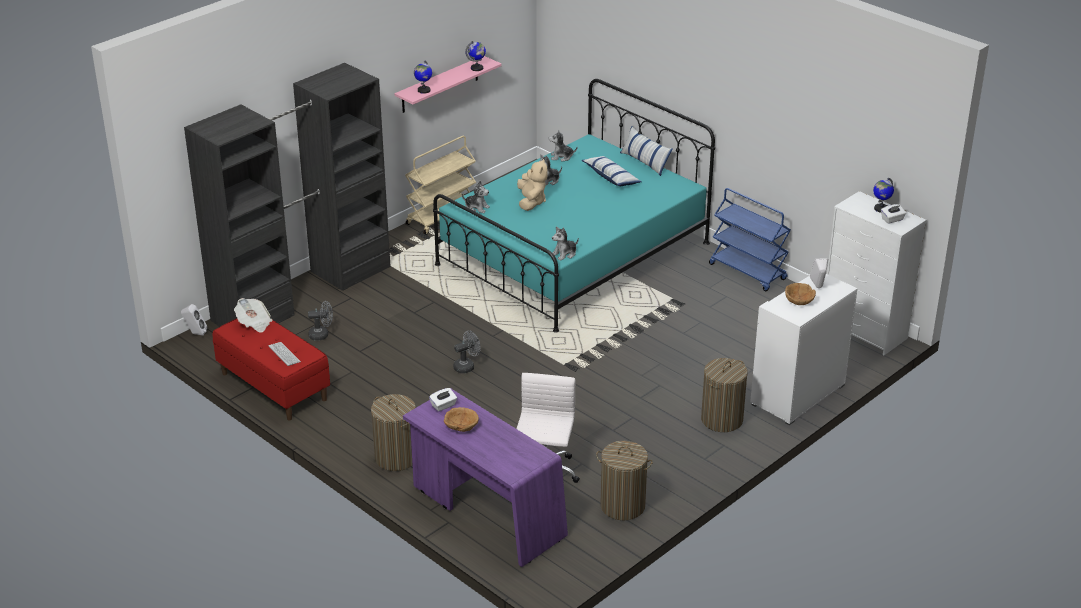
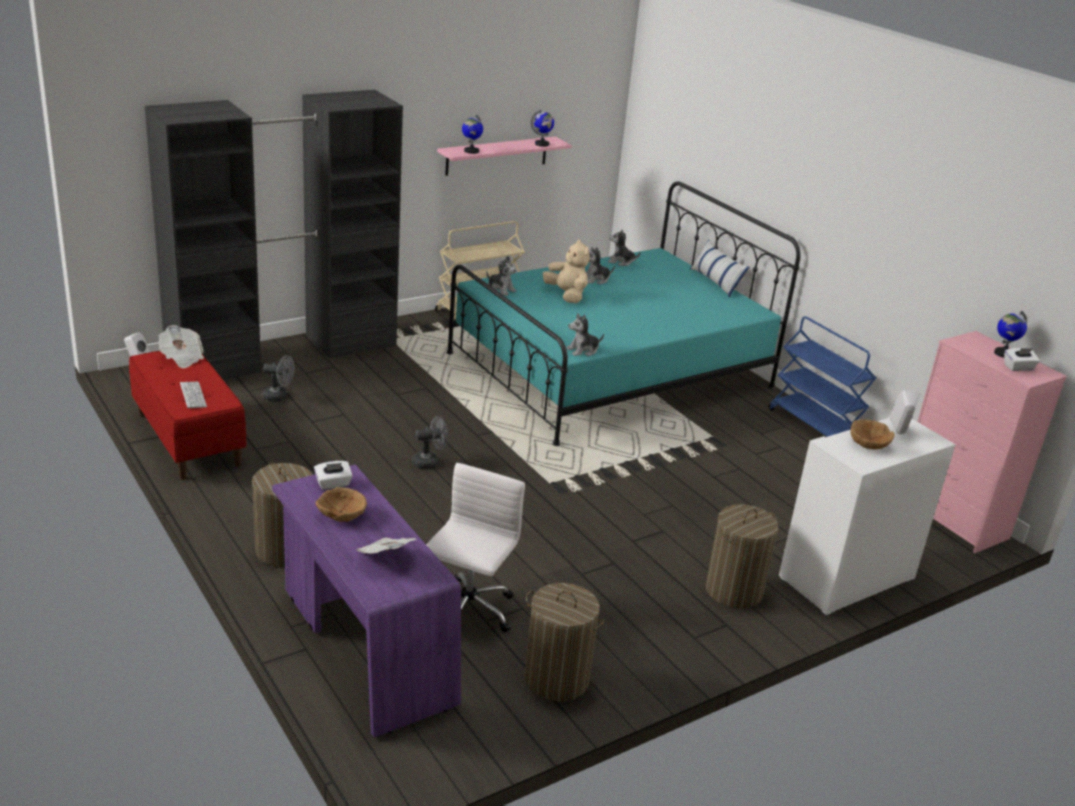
camera: 10 degrees right, 5 degrees down
beige plush toy [517,159,548,211] -> beige plush toy turned 45 degrees counterclockwise [543,239,590,304]
pillow [581,156,642,186] -> none
white dresser [827,191,926,355] -> pink dresser [917,331,1067,553]
none -> newspaper [357,538,417,554]

